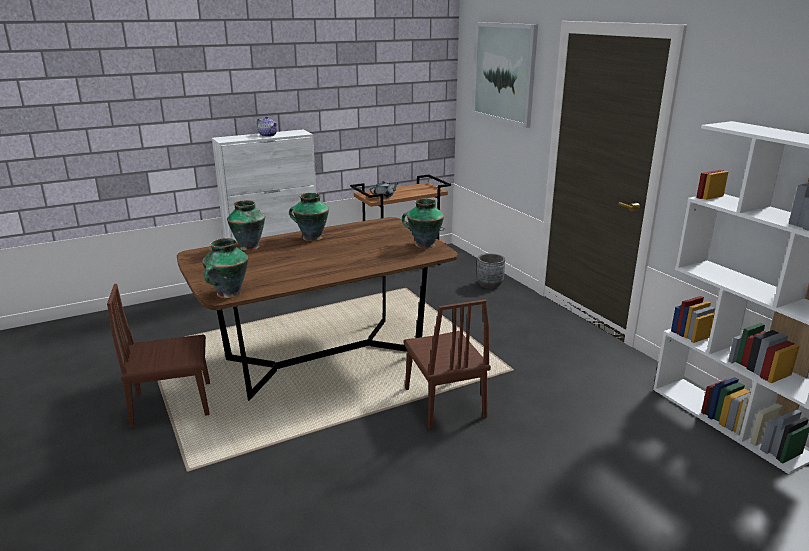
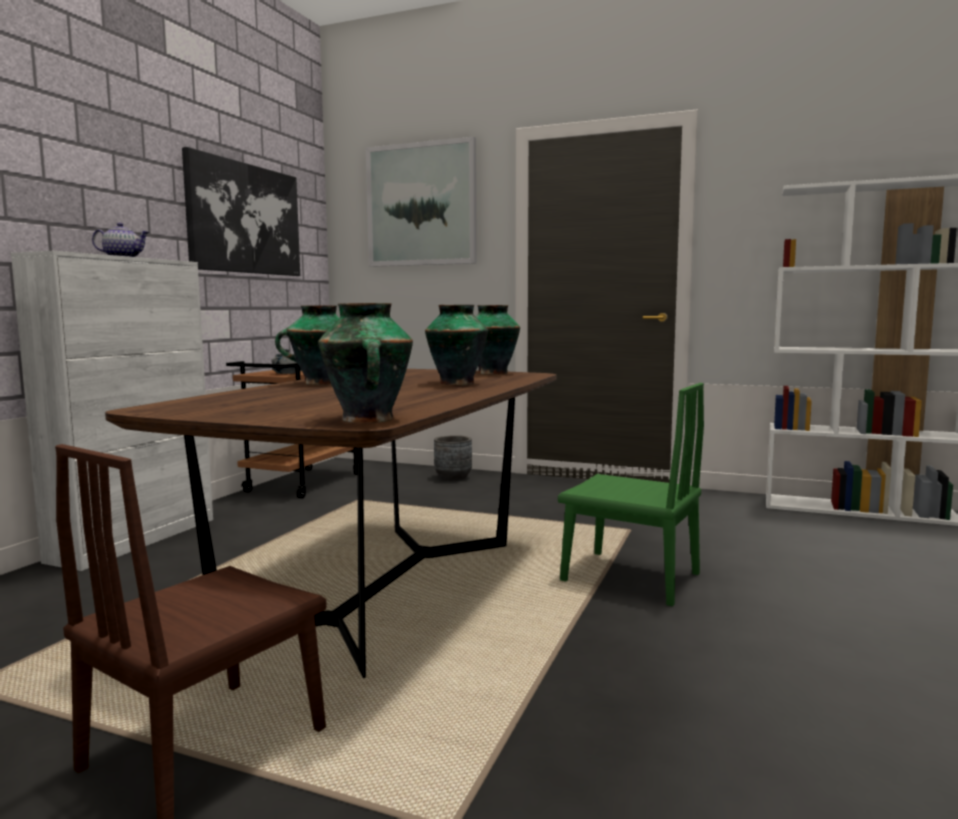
camera: 40 degrees left, 15 degrees down
vase [227,200,265,251] -> vase moved to [425,305,488,385]
brown chair [403,299,491,430] -> green chair [558,383,704,606]
none -> picture [182,147,300,276]

